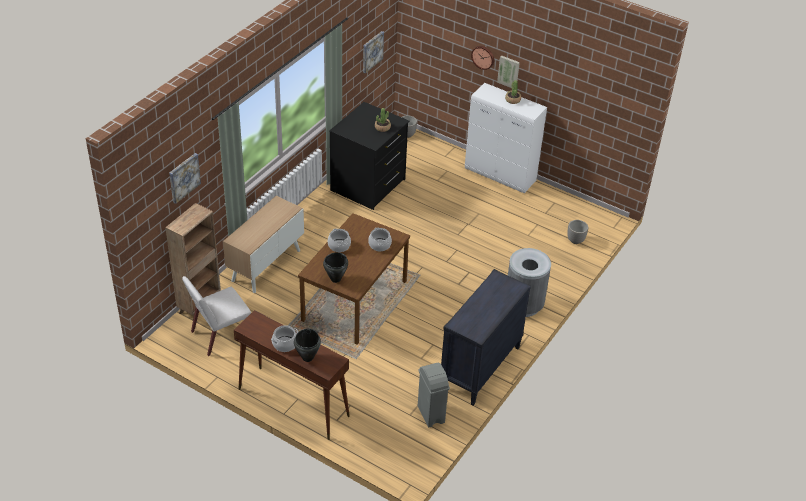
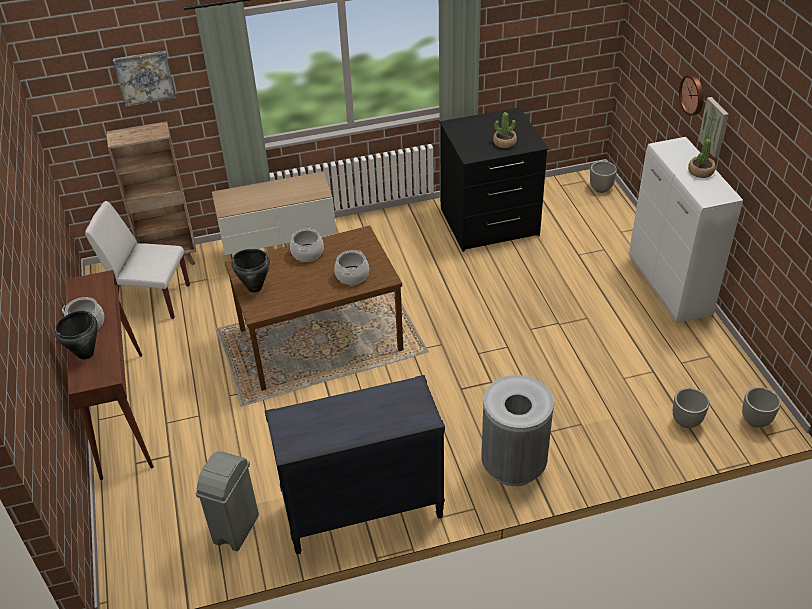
camera: 45 degrees right, 0 degrees up
picture [363,31,384,74] -> none
none -> planter [742,387,781,428]

